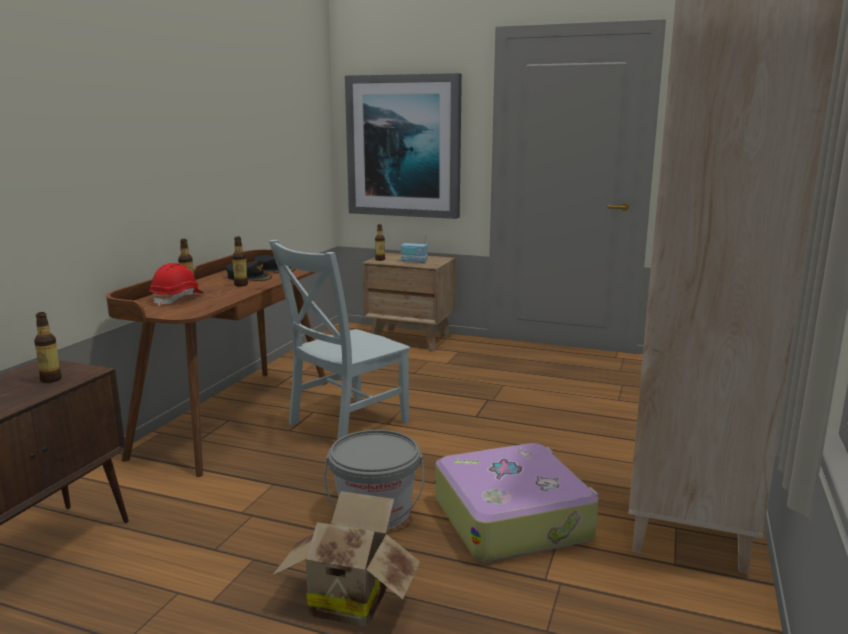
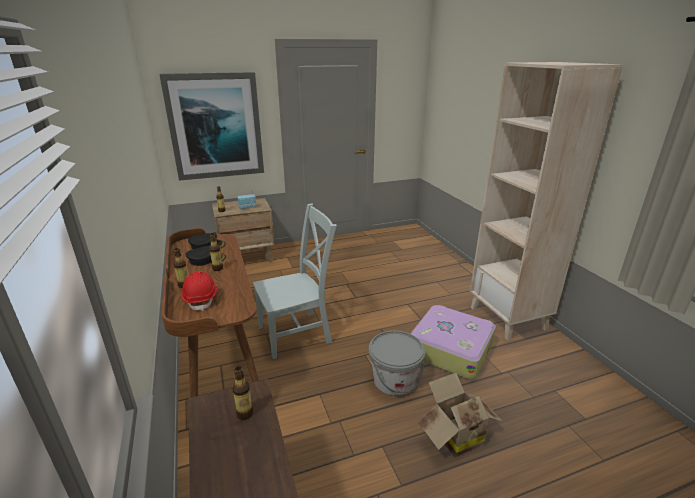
camera: 40 degrees left, 10 degrees up
grey chair [269,240,410,440] -> grey chair turned 120 degrees counterclockwise [253,203,337,359]

